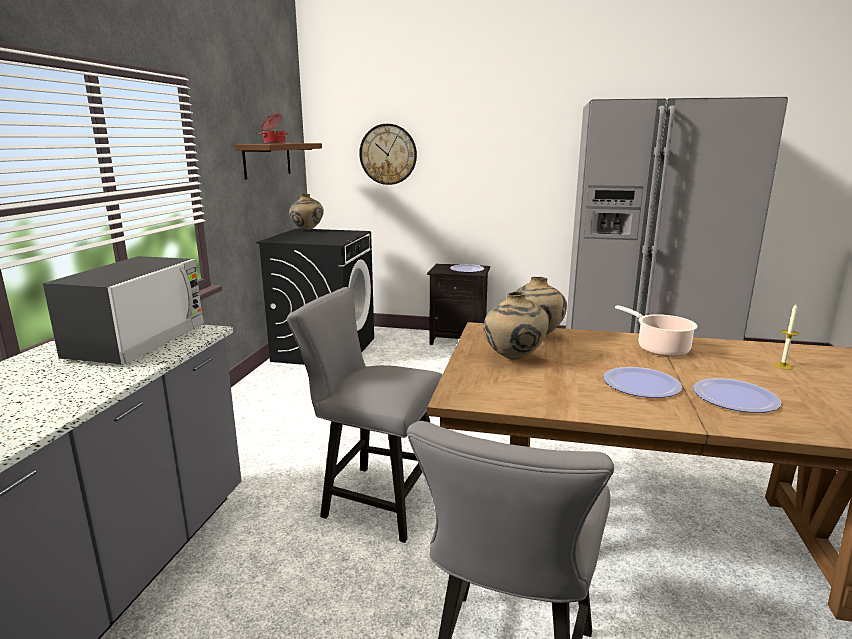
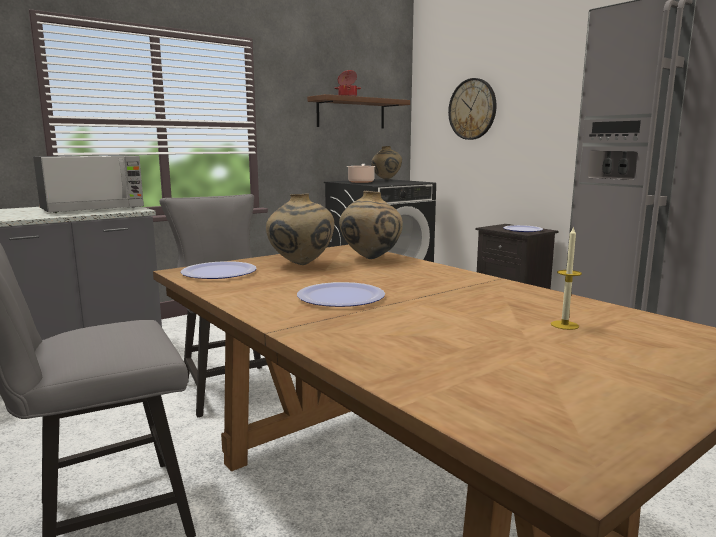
camera: 40 degrees right, 5 degrees down
cooking pot [615,305,697,357] -> cooking pot moved to [347,164,376,183]
plate [693,378,781,413] -> plate moved to [181,261,257,279]

